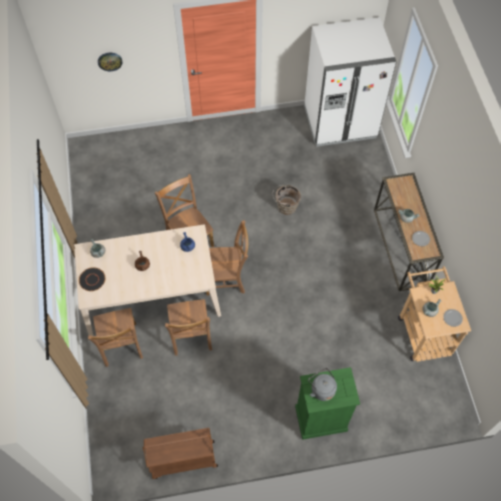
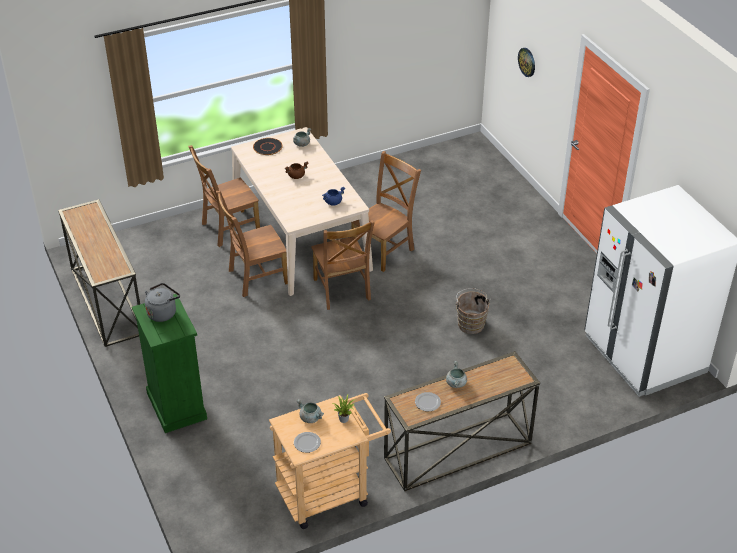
camera: 75 degrees right, 20 degrees down
brown cart [143,428,218,479] -> console table [58,199,140,347]

